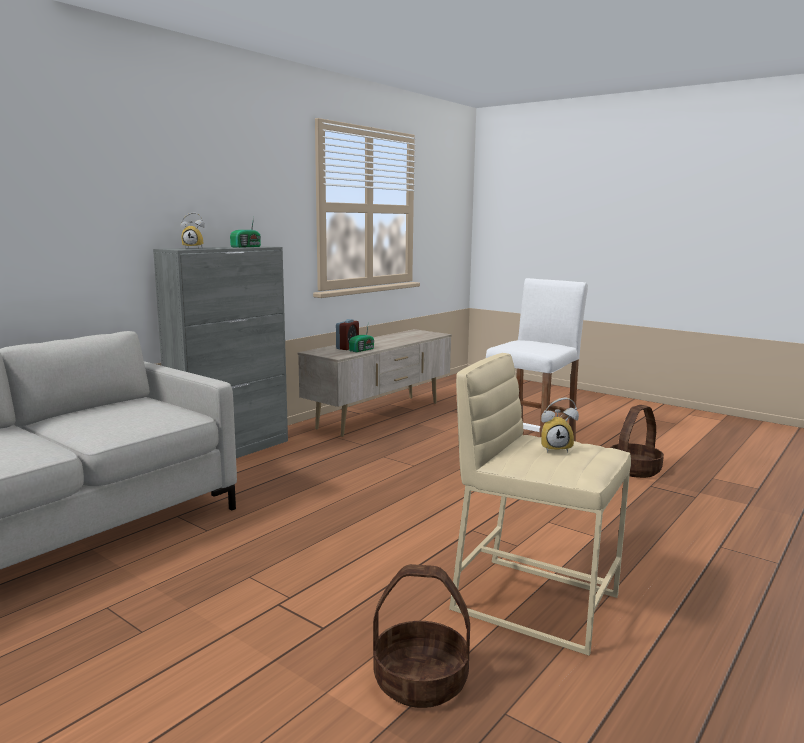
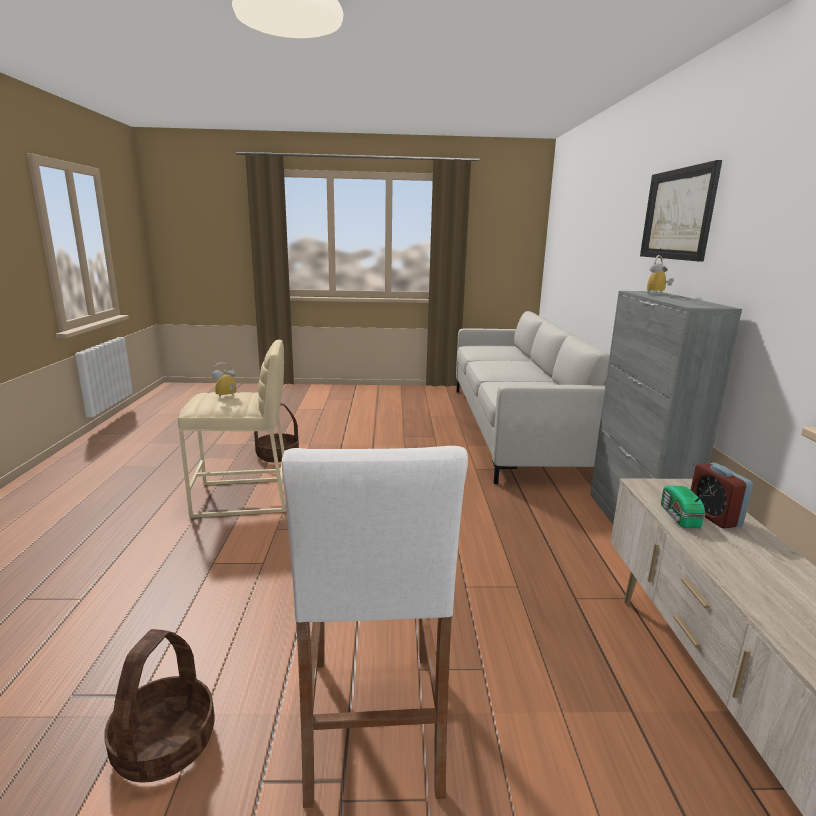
camera: 140 degrees right, 5 degrees up
radio [230,217,261,248] -> none
none -> picture [640,160,722,262]

